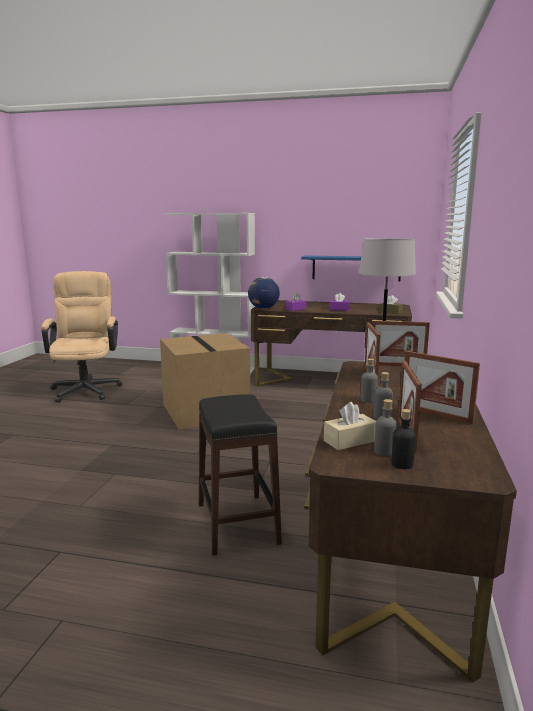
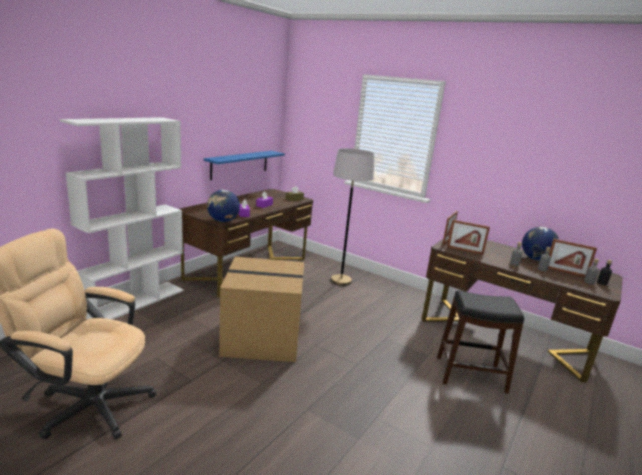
camera: 70 degrees left, 5 degrees up
beige tissue box [324,402,376,450] -> none
picture frame [404,351,480,424] -> globe [522,227,559,261]

